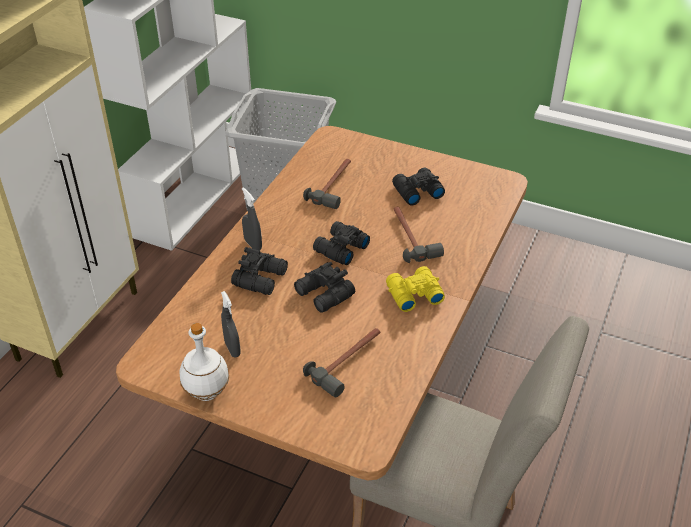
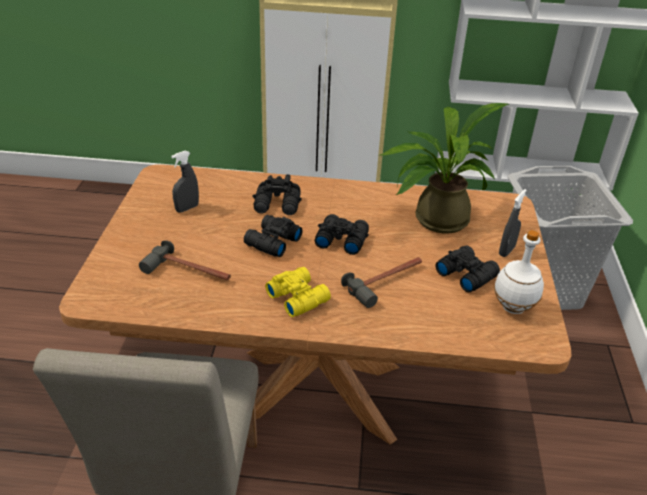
camera: 70 degrees right, 5 degrees down
white bottle [180,323,229,401] -> white bottle moved to [494,230,544,314]
grey spray bottle [242,187,262,251] -> grey spray bottle moved to [499,189,527,257]
hammer [303,159,351,209] -> potted plant [380,103,510,234]

